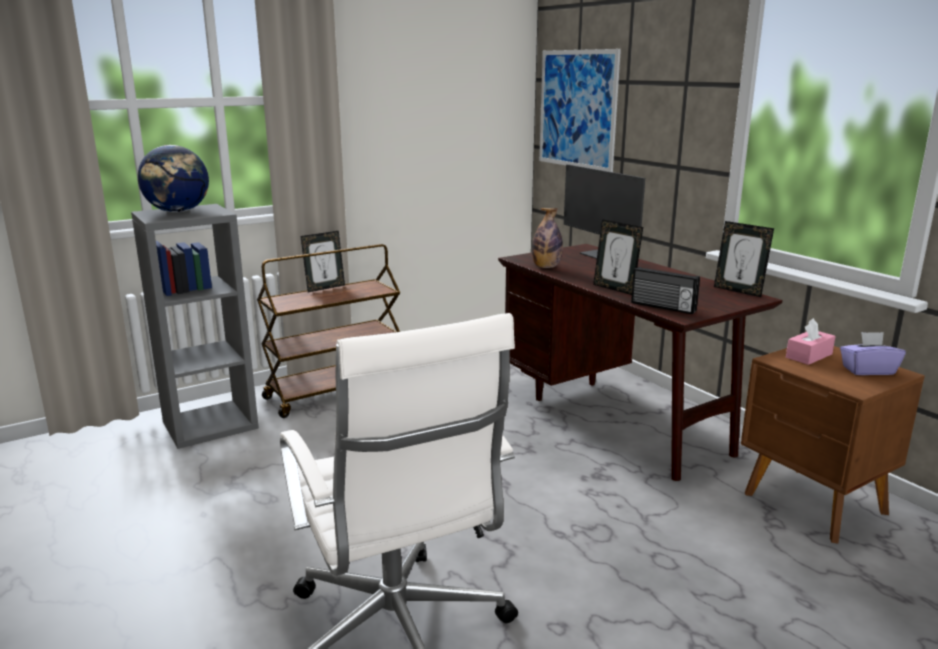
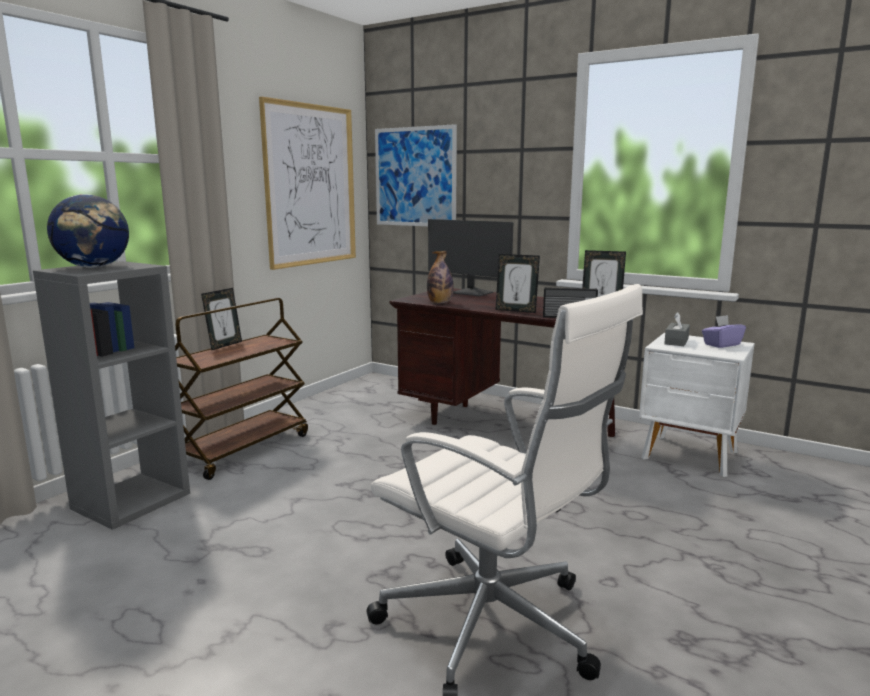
camera: 25 degrees left, 5 degrees down
brown nightstand [741,346,925,543] -> white nightstand [639,333,755,477]
pink tissue box [786,318,836,365] -> grey tissue box [664,312,690,346]
none -> picture [259,97,356,270]

